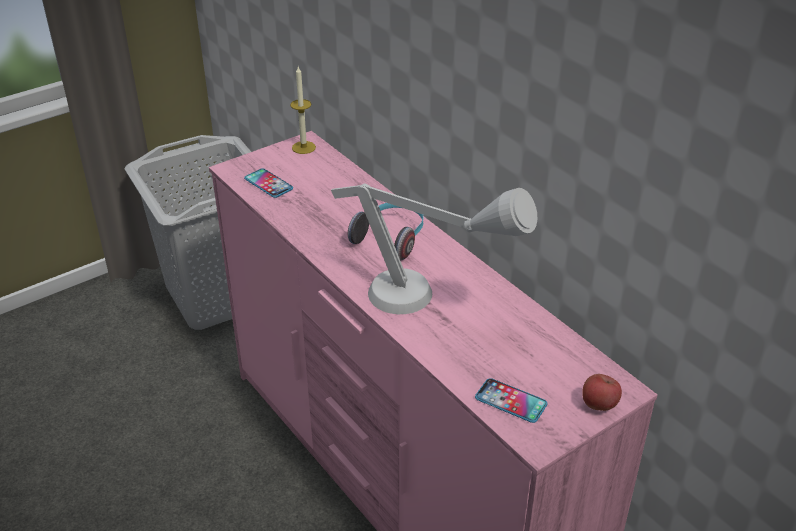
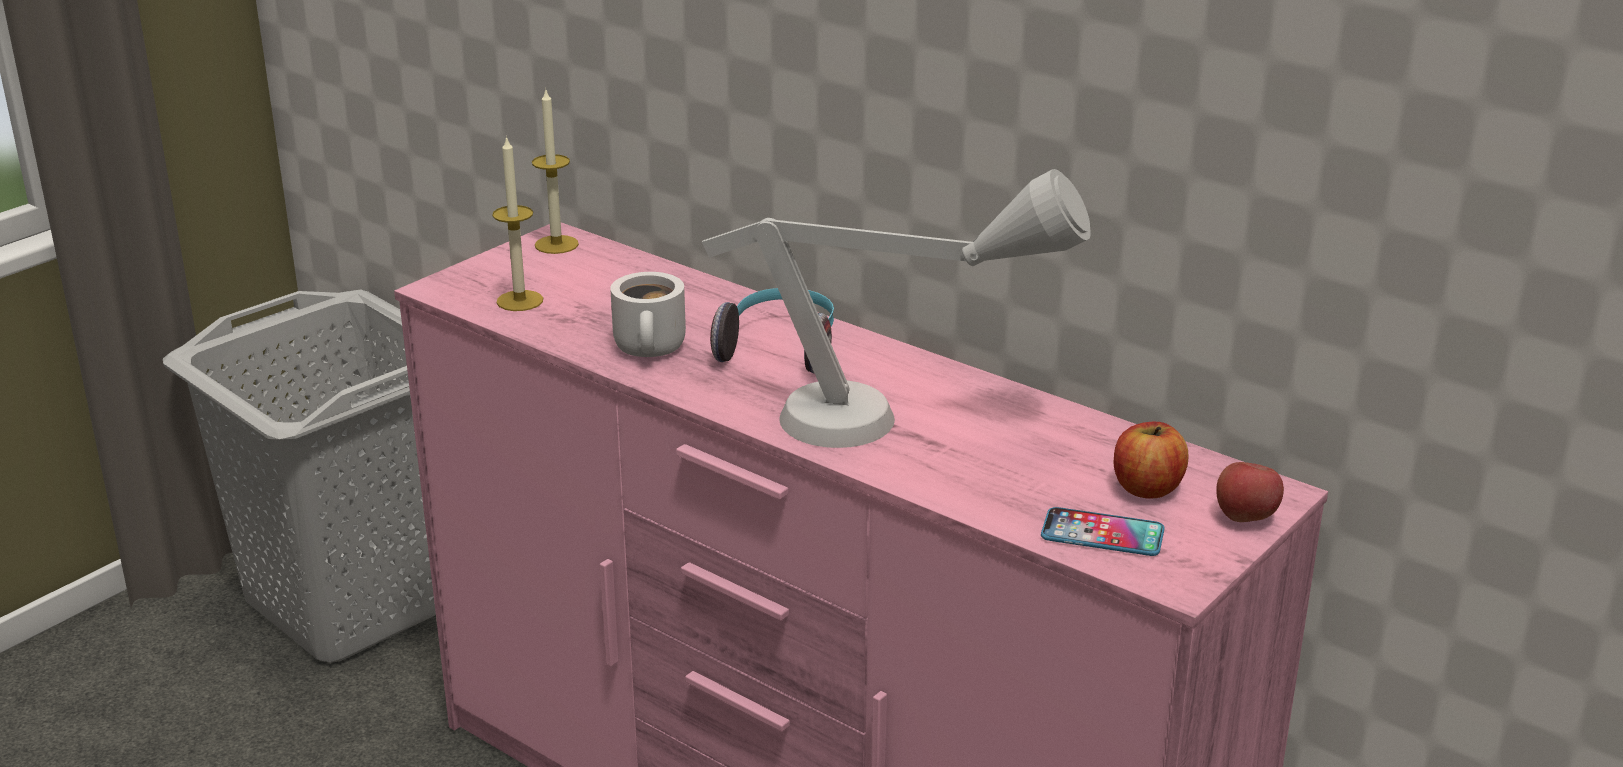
camera: 15 degrees left, 10 degrees down
phone [244,168,293,198] -> candle [492,136,543,311]
none -> white mug [610,272,686,357]
none -> apple [1114,422,1188,499]

